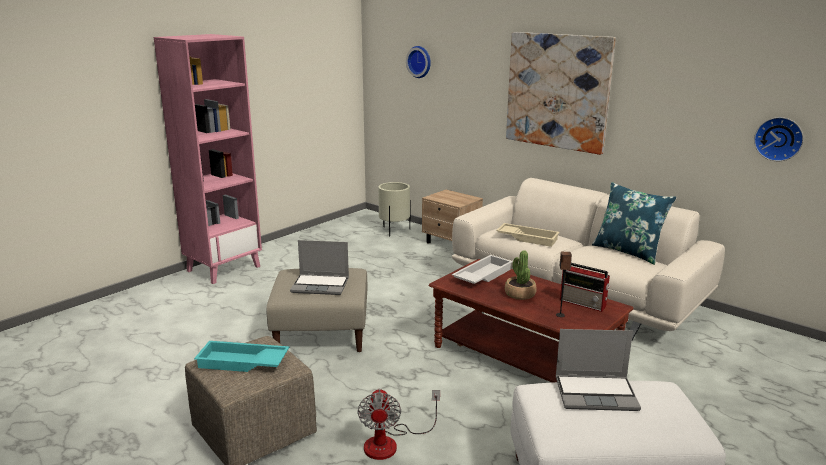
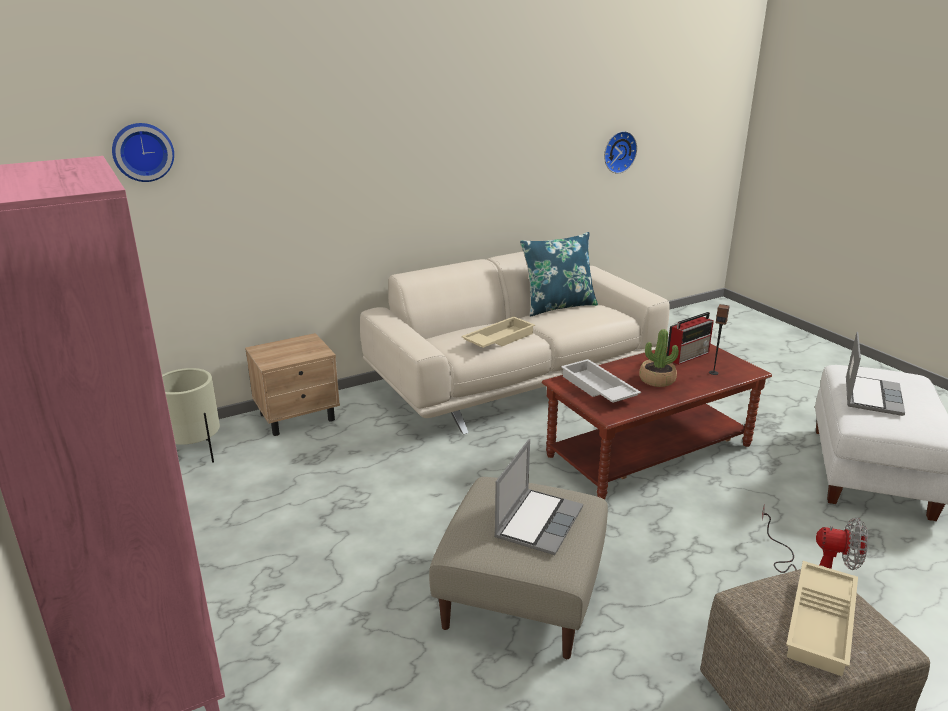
camera: 70 degrees left, 5 degrees up
turquoise tray [194,341,289,372] -> beige tray [786,561,858,676]
picture [506,32,616,155] -> none

